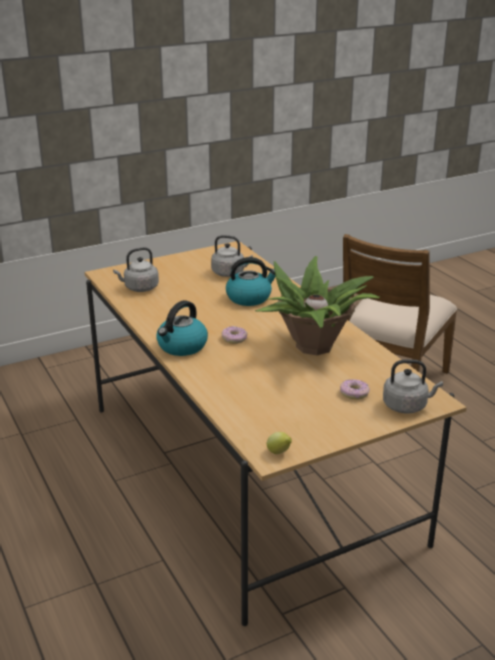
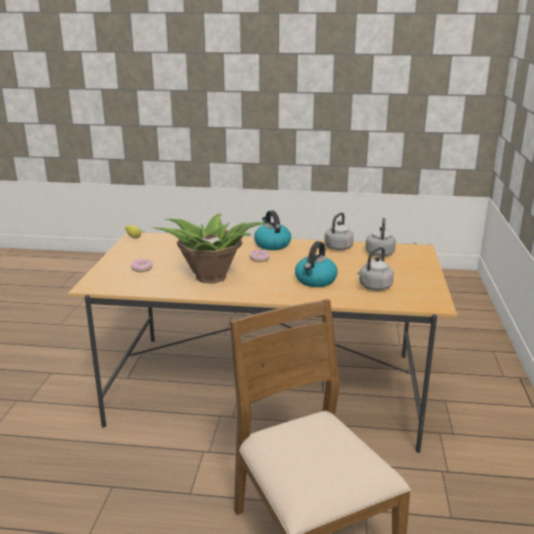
camera: 125 degrees right, 5 degrees down
grey kettle [383,359,443,414] -> grey kettle moved to [324,213,353,250]

